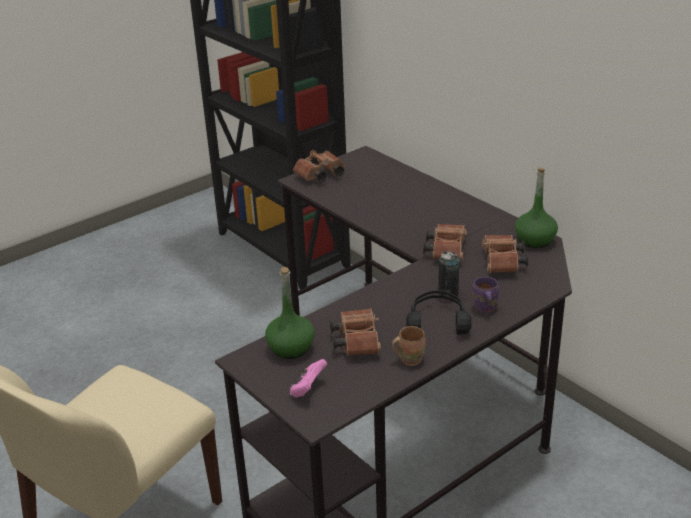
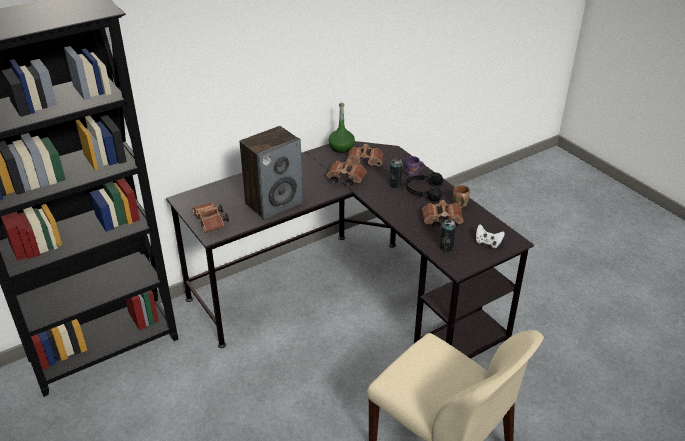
camera: 85 degrees left, 5 degrees up
green bottle [265,267,315,359] -> can [440,219,456,252]
pink game controller [289,359,327,398] -> white game controller [476,224,505,248]
none -> speaker [240,126,303,220]

